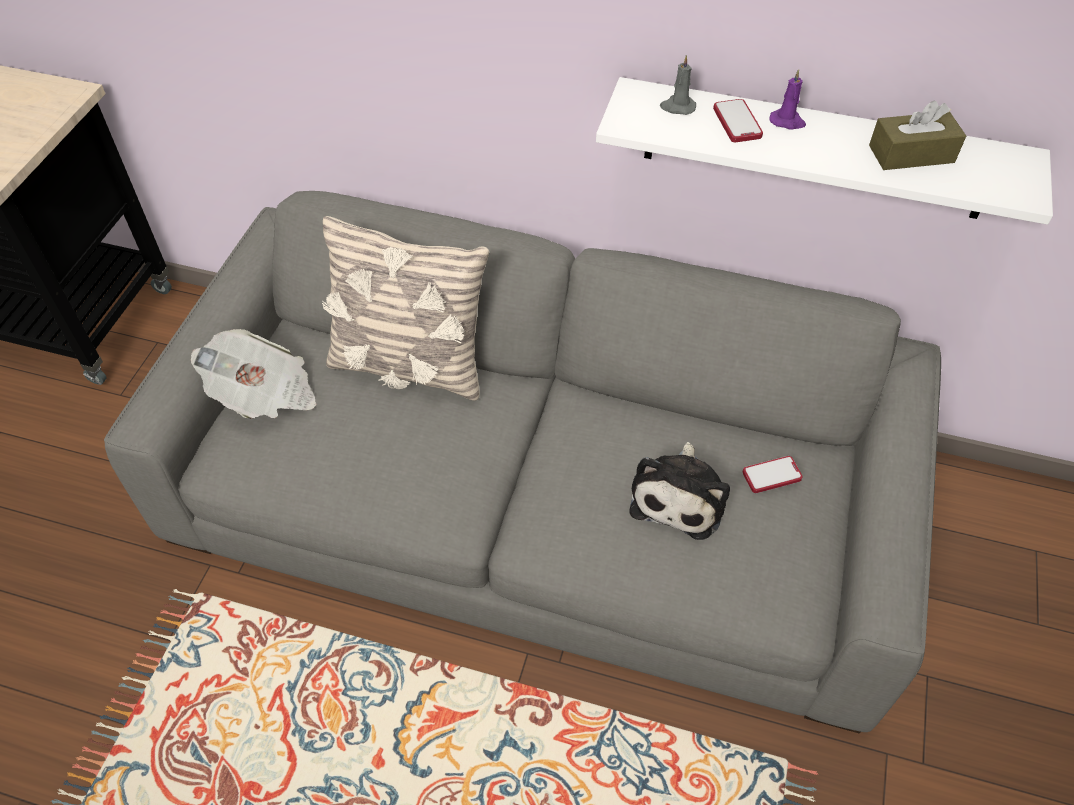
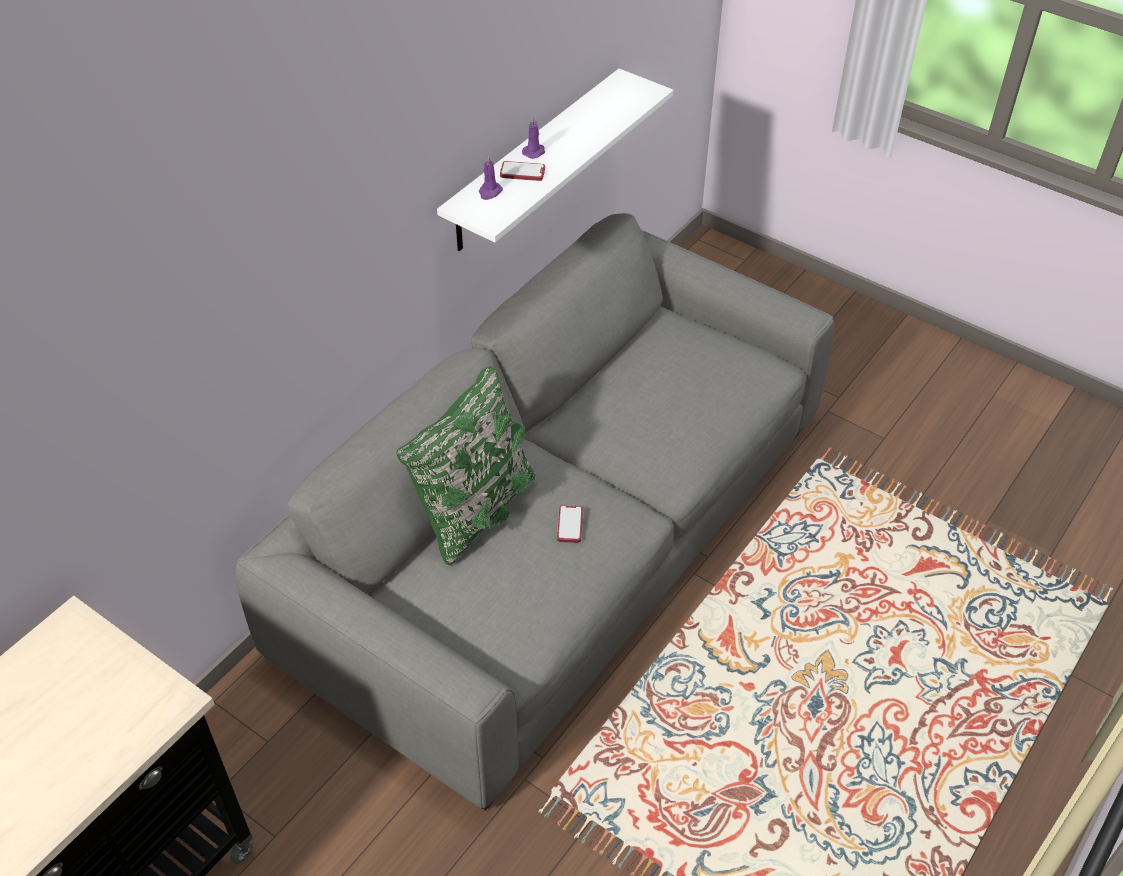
camera: 70 degrees left, 5 degrees down
newspaper [191,329,316,419] -> none
beige pillow [322,216,489,400] -> green pillow [396,366,536,565]
plush toy [629,442,730,540] -> none
grey candle [660,55,696,115] -> purple candle [479,155,503,200]
phone [743,456,803,493] -> phone moved to [557,505,583,543]
brown tissue box [869,101,966,170] -> none

